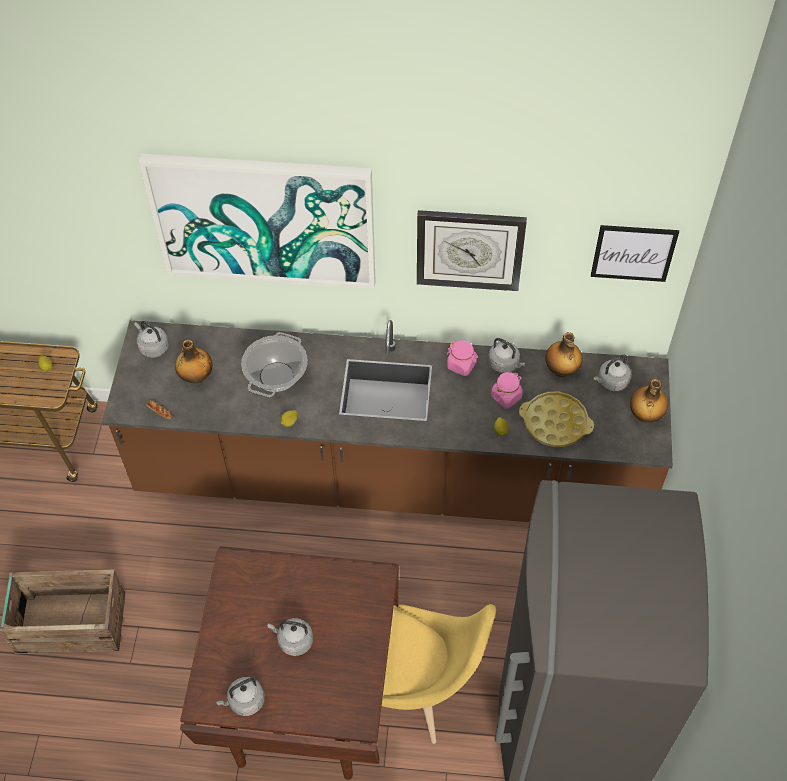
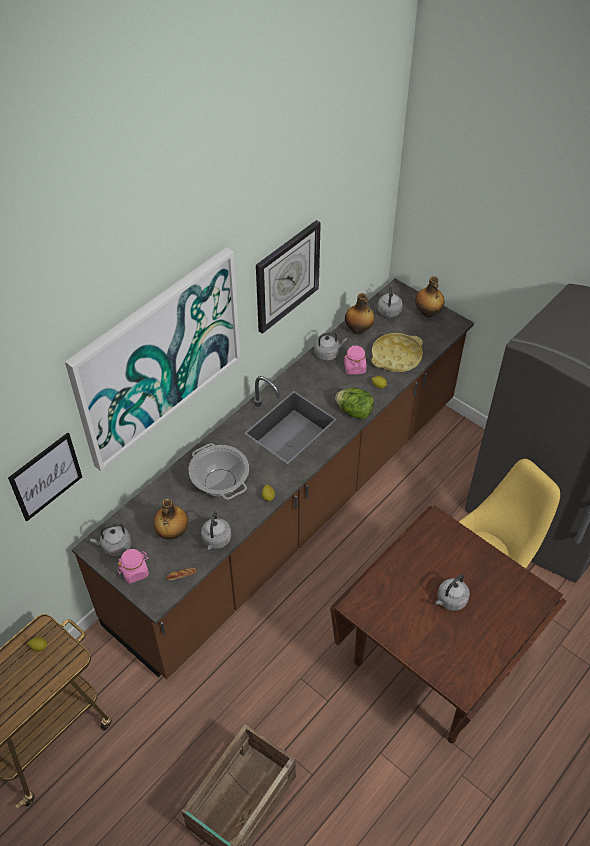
camera: 55 degrees left, 5 degrees down
grey kettle [216,677,265,716] -> grey kettle moved to [201,512,231,549]
pink jar [447,340,478,376] -> pink jar moved to [117,549,149,584]
picture [591,225,679,282] -> picture moved to [8,433,82,521]
none -> lettuce [335,388,374,419]

